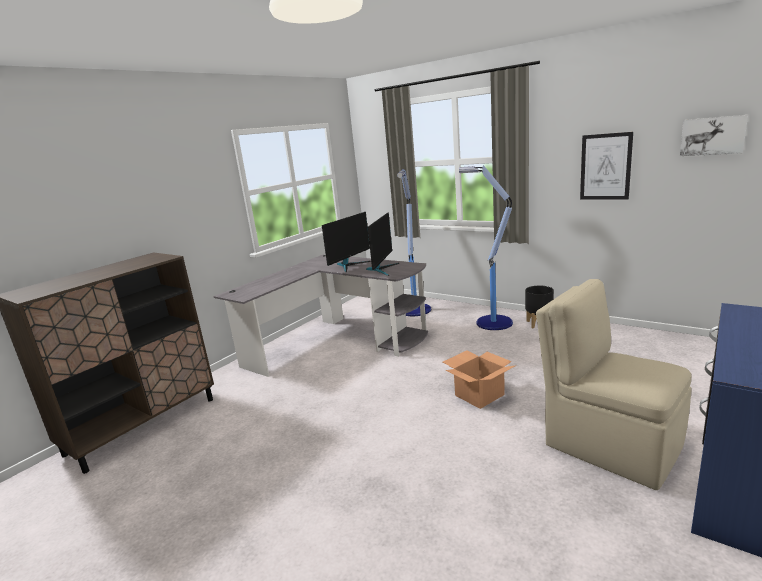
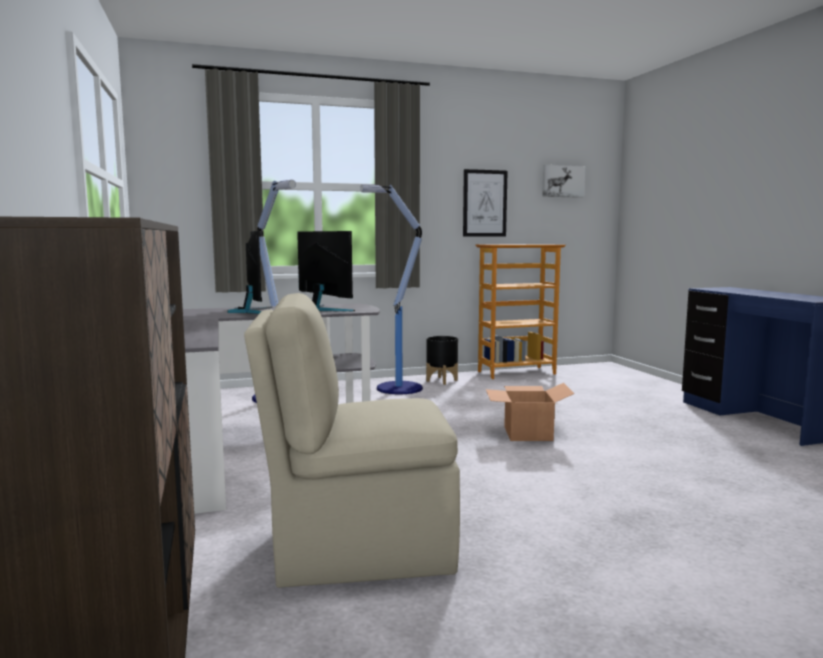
camera: 55 degrees left, 10 degrees down
beige chair [536,279,692,490] -> beige chair moved to [244,293,460,588]
none -> bookcase [475,244,566,379]

